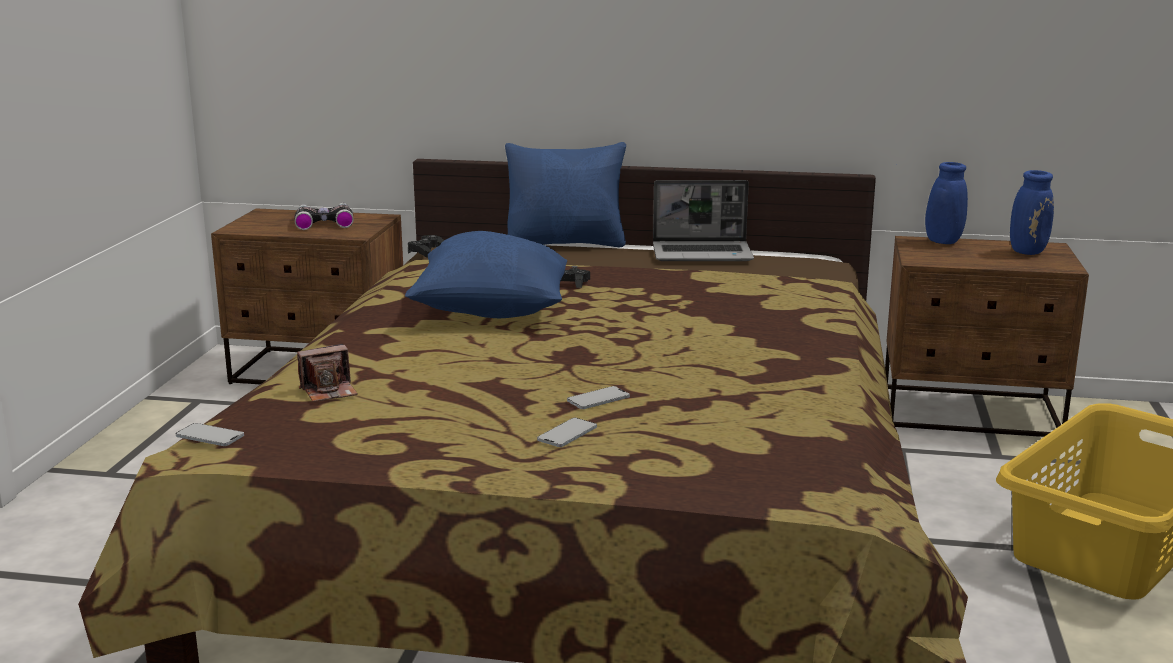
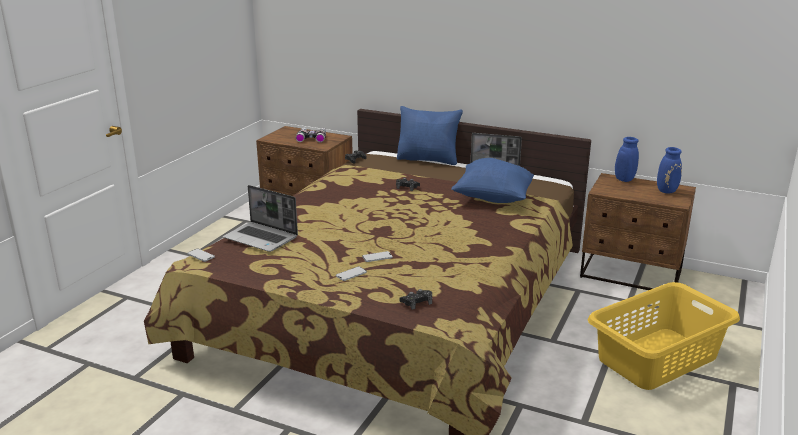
camera: 15 degrees right, 5 degrees up
camera [297,344,358,402] -> laptop [223,185,298,252]
blue pillow [405,231,567,318] -> blue pillow moved to [451,158,534,203]
none -> black game controller [400,289,432,310]

